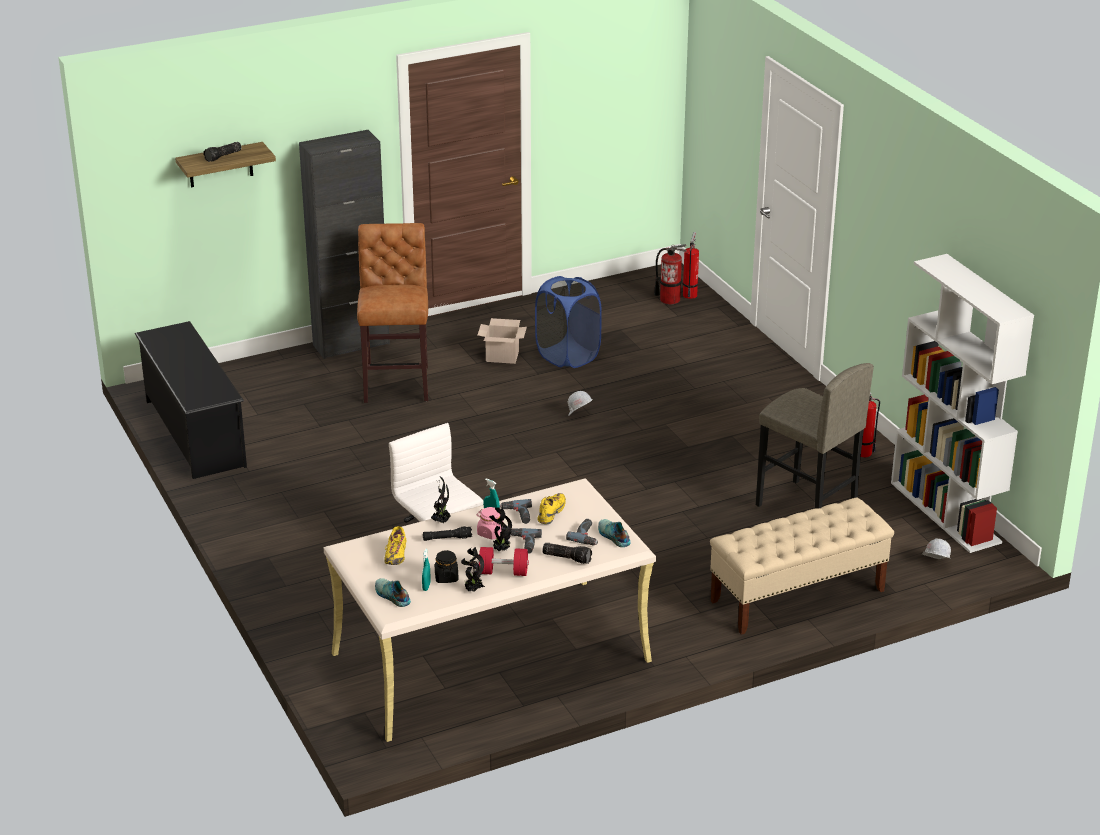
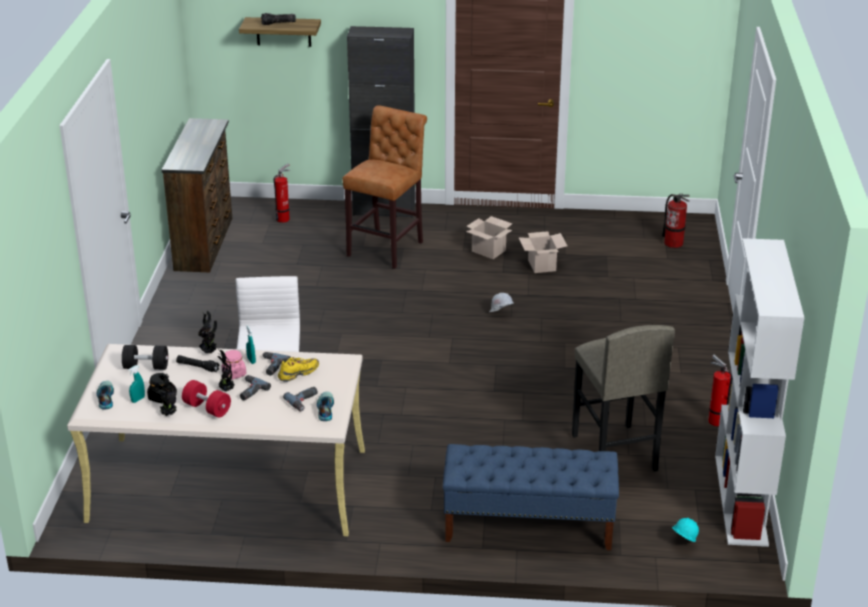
camera: 30 degrees right, 0 degrees up
black shoe rack [135,321,247,479] -> brown dresser [162,118,232,273]
yellow shoe [384,526,406,565] -> black dumbbell [122,345,168,370]
blue laundry basket [535,276,602,368] -> cardboard box [519,231,567,273]
flashlight [543,543,592,564] -> none
fire extinguisher [683,232,699,299] -> fire extinguisher moved to [274,163,291,223]
beige bench [710,498,894,635] -> blue bench [443,444,619,550]
white hard hat [922,538,951,559] -> turquoise hard hat [672,518,699,542]

